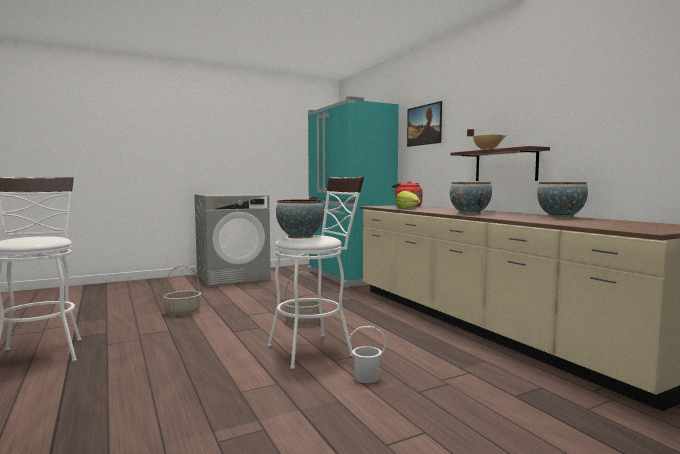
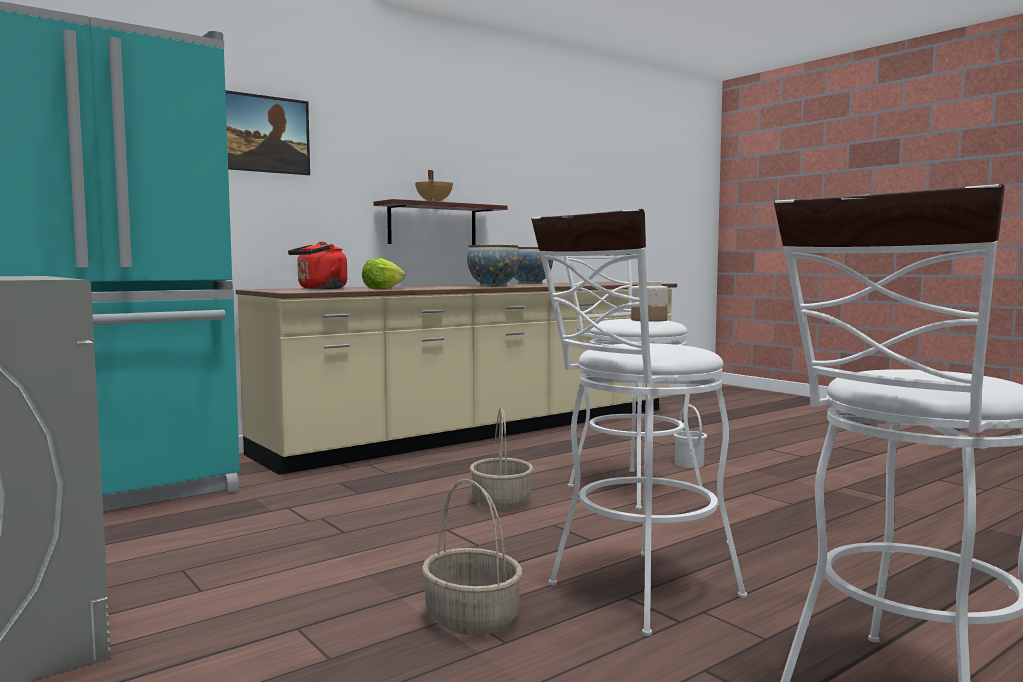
camera: 100 degrees left, 0 degrees up
bowl [276,199,324,239] -> jar [631,281,668,322]
none -> white stool [531,209,747,636]

